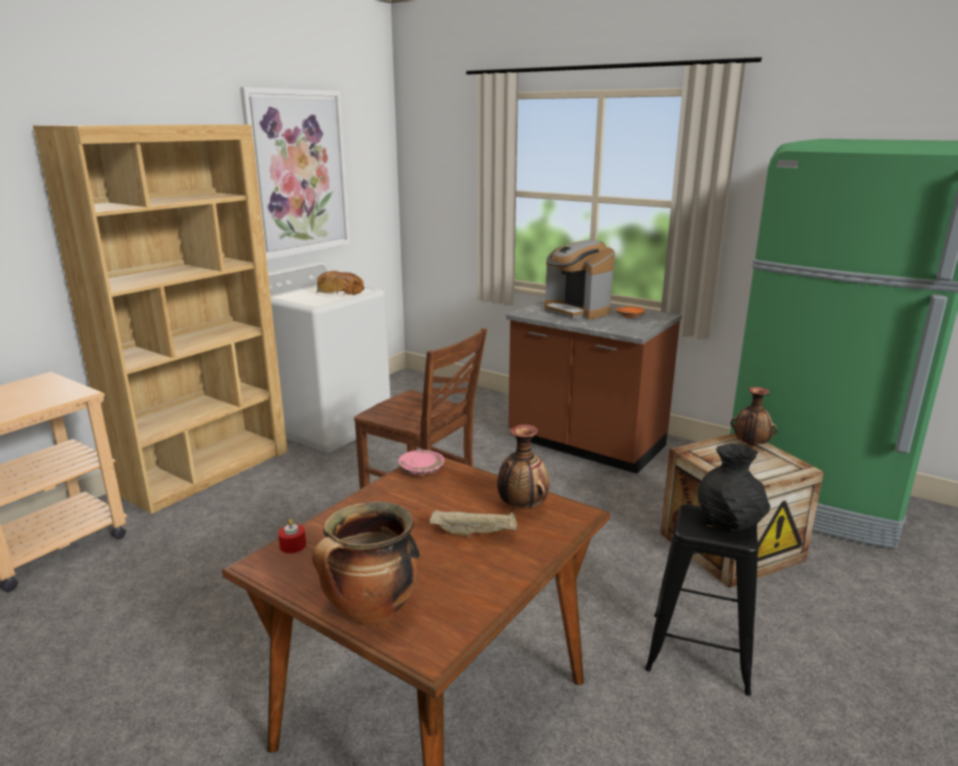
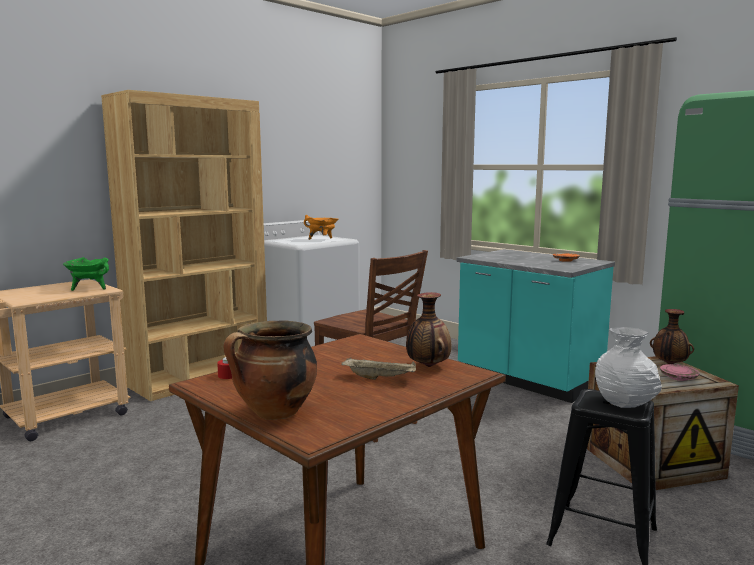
camera: 10 degrees right, 10 degrees down
picture [240,87,350,260] -> none
bread [316,271,364,296] -> orange cooking pot [304,215,338,240]
pink plate [398,450,445,475] -> pink plate moved to [660,364,699,381]
brown counter [506,299,682,474] -> turquoise counter [456,249,615,403]
coffee machine [545,240,615,320] -> none
black vase [697,443,770,532] -> white vase [595,327,662,408]
none -> green cooking pot [63,257,109,291]

